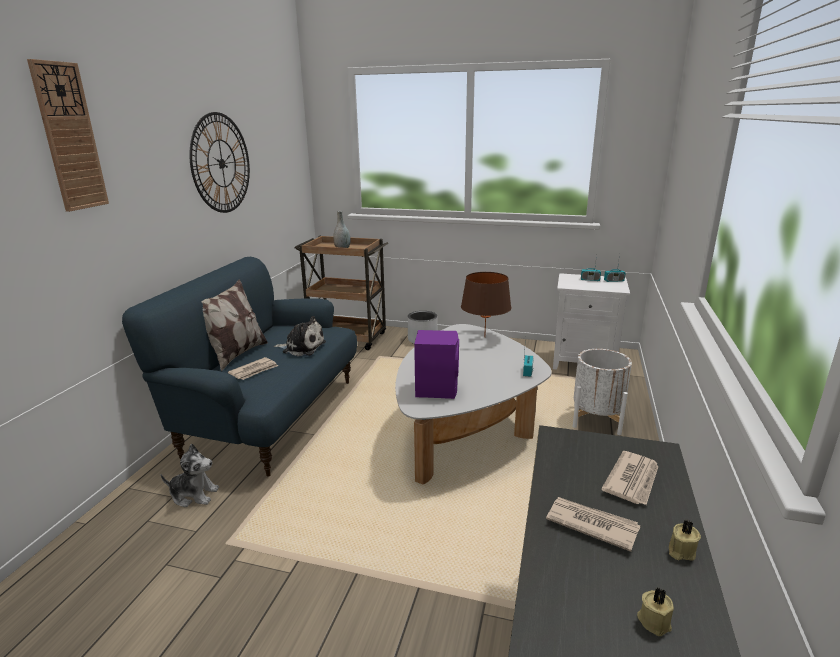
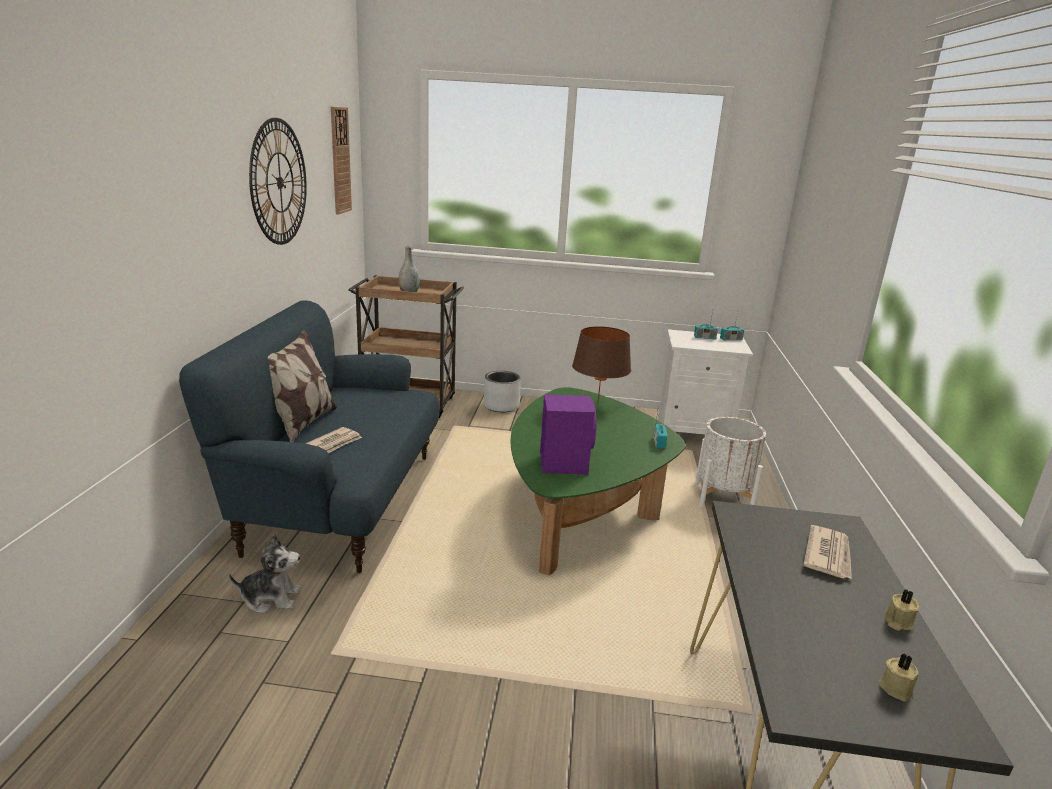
camera: 10 degrees left, 0 degrees up
wall clock [27,59,109,212] -> wall clock moved to [331,107,352,215]
plush toy [274,316,326,356] -> none
white coffee table [395,324,551,484] -> green coffee table [511,387,685,575]
newspaper [546,497,640,552] -> none

